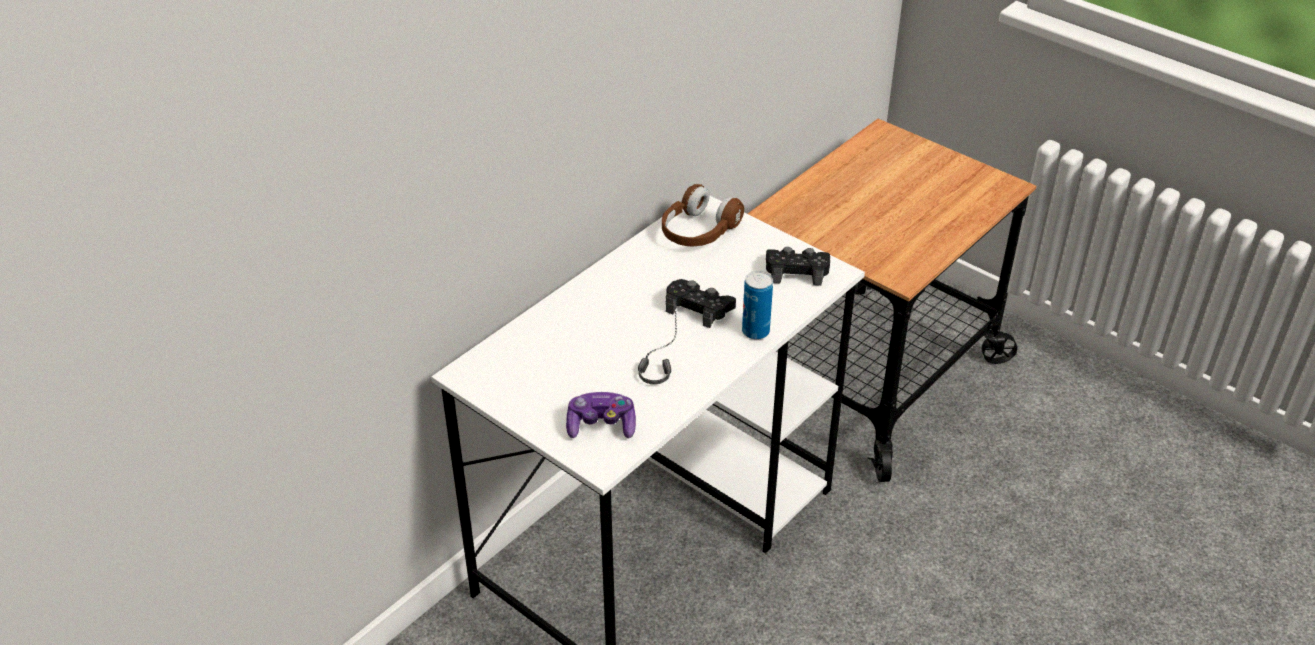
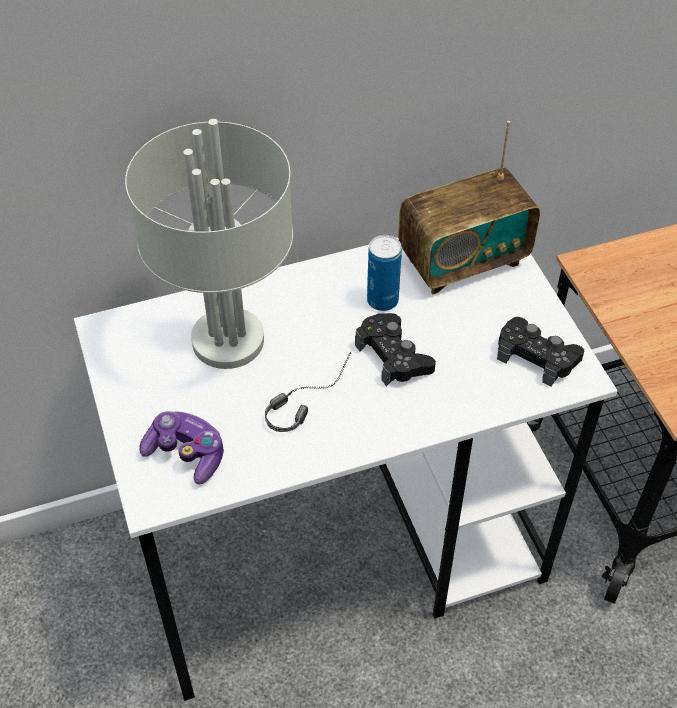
camera: 30 degrees right, 10 degrees up
brown headphones [662,184,744,247] -> radio [398,121,540,294]
can [742,271,773,340] -> can moved to [367,235,402,311]
none -> grey table lamp [125,119,293,369]

